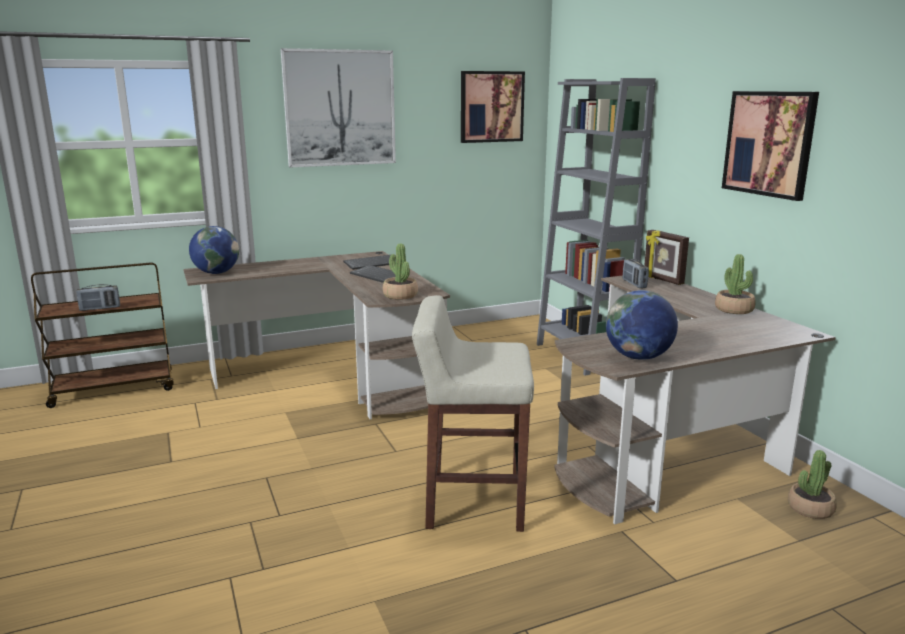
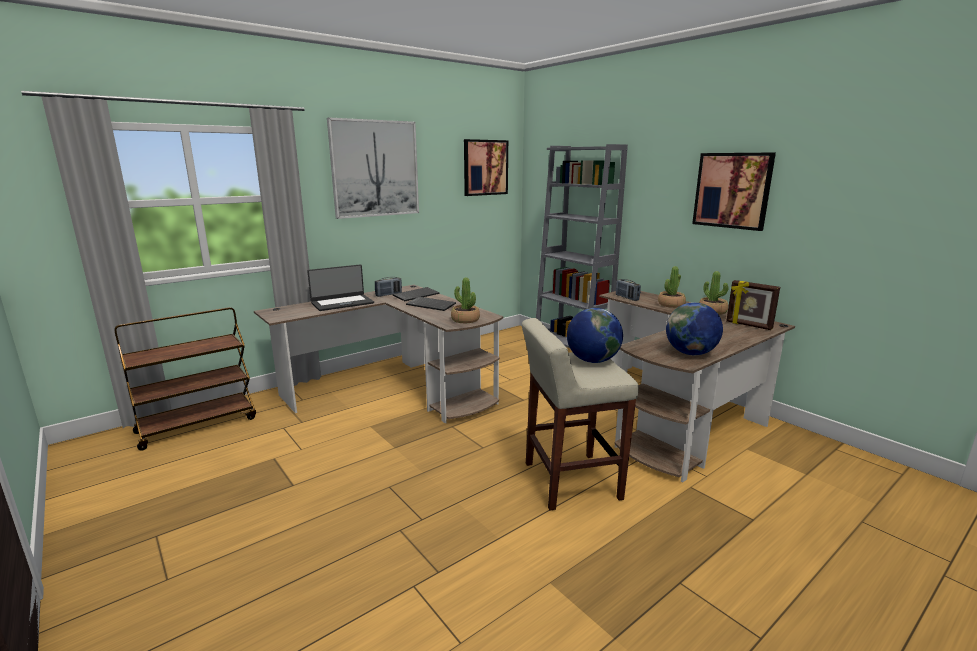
camera: 15 degrees left, 0 degrees up
radio [76,284,120,311] -> radio moved to [375,277,402,297]
globe [189,226,239,274] -> globe moved to [567,308,623,363]
picture frame [644,230,689,285] -> picture frame moved to [726,280,780,330]
potted plant [788,450,837,519] -> potted plant moved to [658,266,686,308]
none -> laptop [307,264,374,311]

